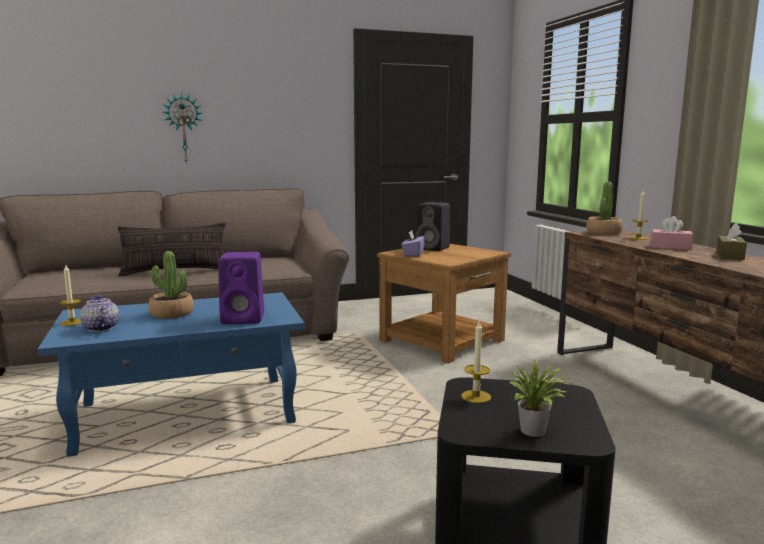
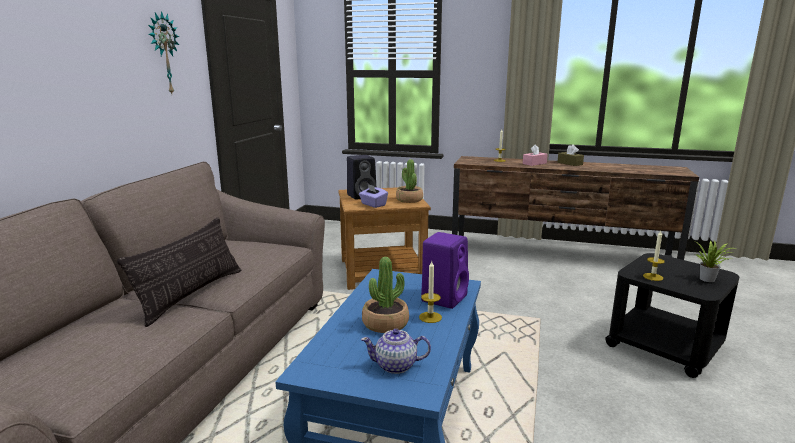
camera: 55 degrees left, 5 degrees up
candle [59,265,82,326] -> candle moved to [419,261,442,323]
wall clock [162,93,202,164] -> wall clock moved to [148,11,179,94]
potted plant [586,182,623,235] -> potted plant moved to [396,159,423,203]

